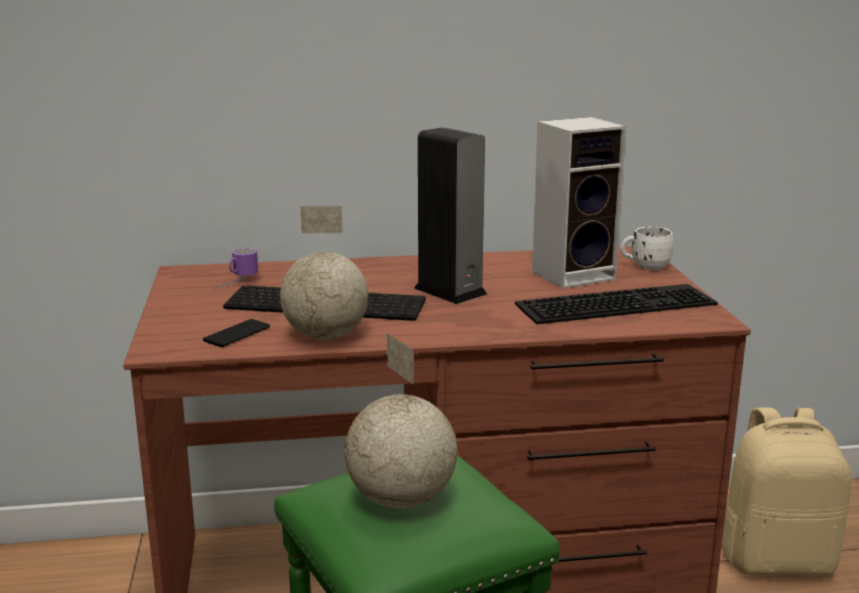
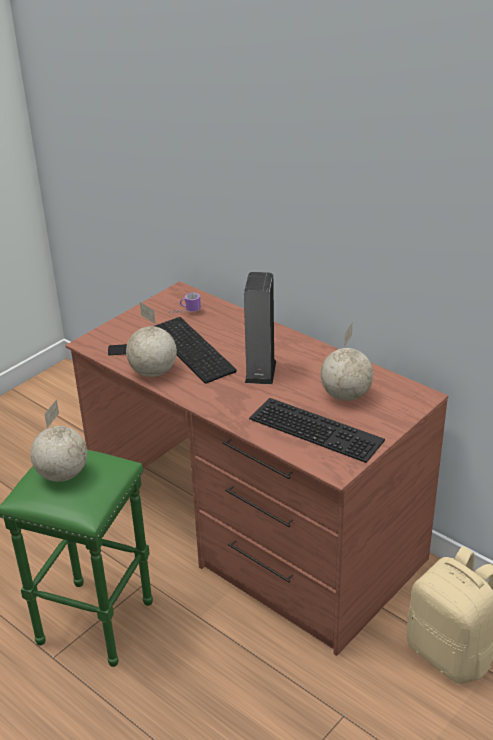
camera: 50 degrees right, 15 degrees up
speaker [532,117,626,289] -> globe [320,322,373,401]
white mug [620,227,674,270] -> none

